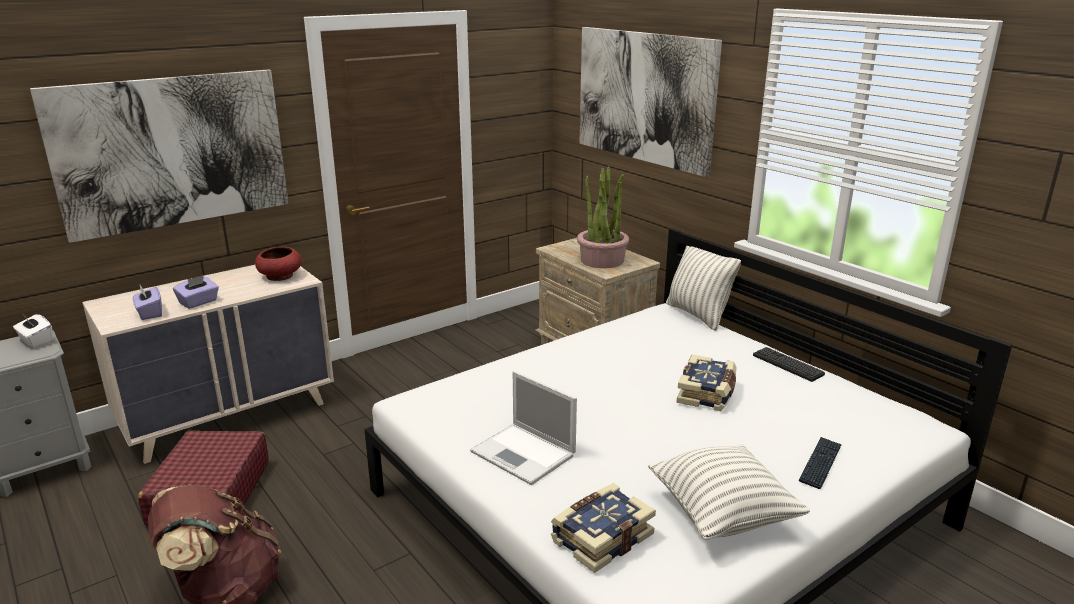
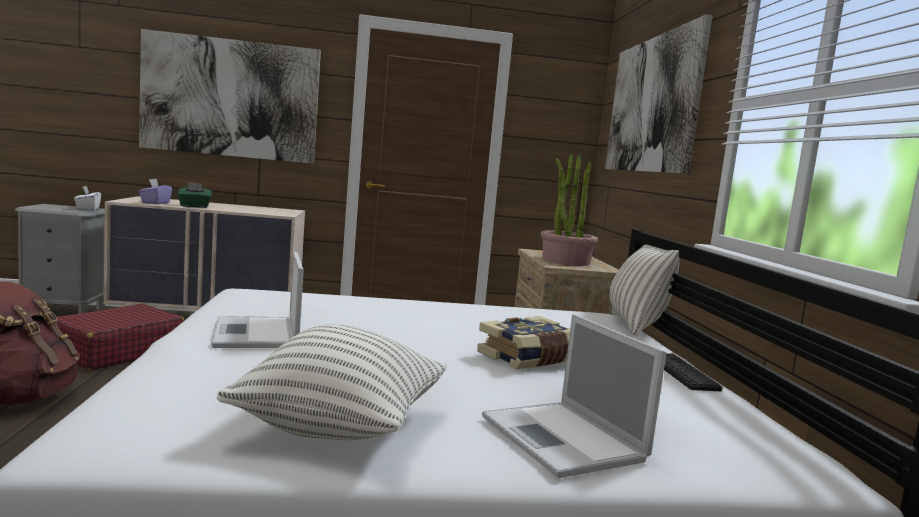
camera: 30 degrees right, 15 degrees down
purple tissue box [173,275,219,309] -> green tissue box [178,182,212,208]
red bowl [255,247,301,281] -> none
book [551,483,656,573] -> none
keyboard [799,437,842,489] -> laptop [482,314,666,478]

